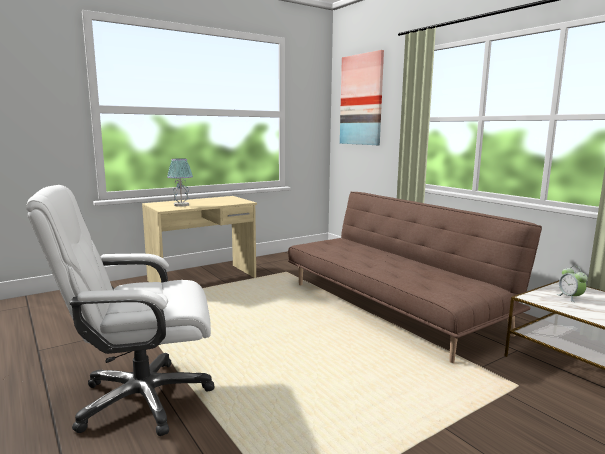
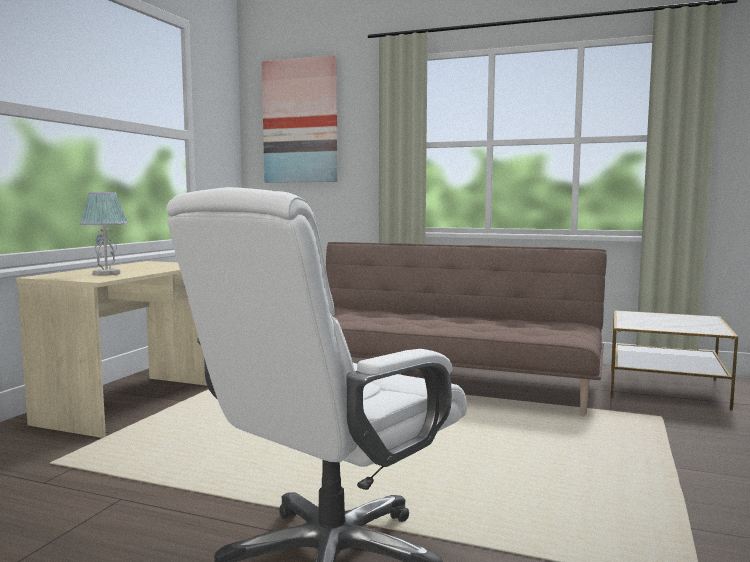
camera: 35 degrees left, 5 degrees down
alarm clock [557,266,588,302] -> none

